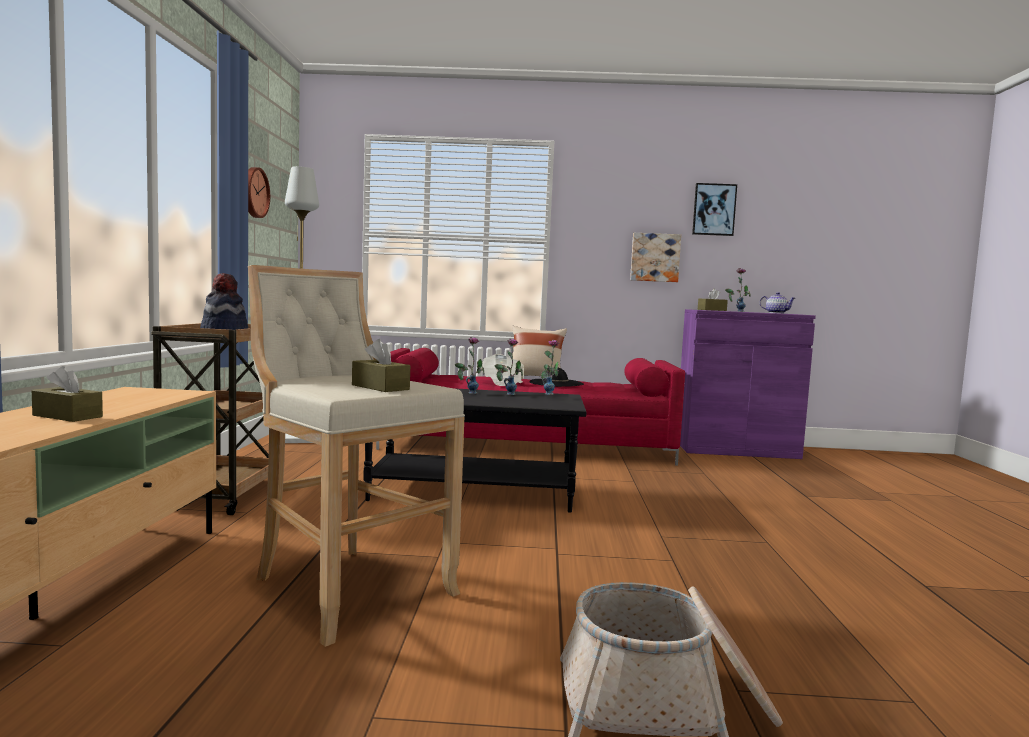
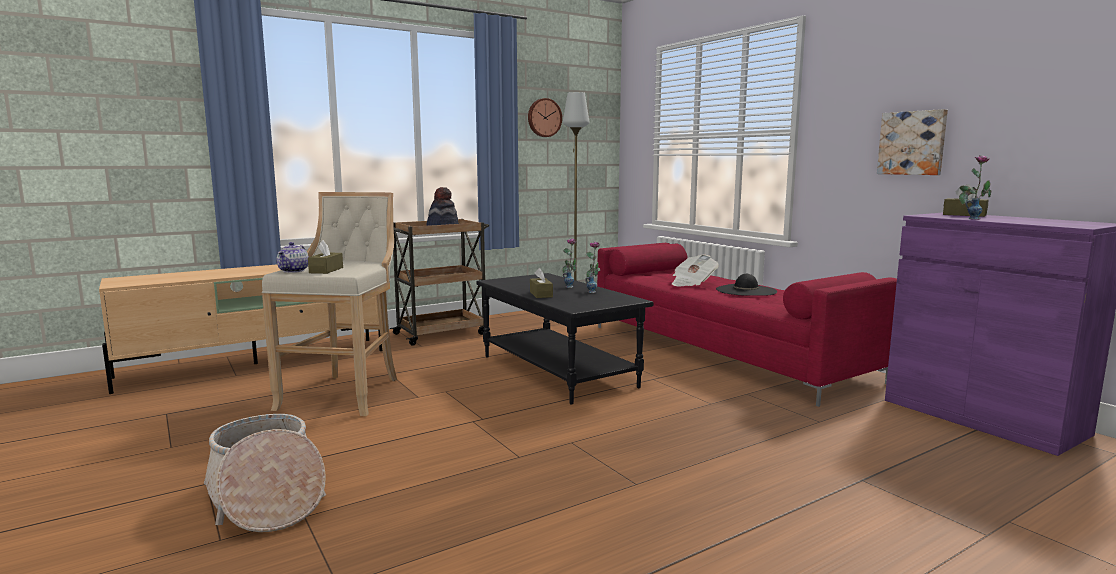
camera: 55 degrees right, 5 degrees up
brown tissue box [32,366,103,422] -> brown tissue box moved to [530,268,553,298]
beige pillow [512,326,567,376] -> none
vase [541,340,559,395] -> none
picture [692,183,737,236] -> none
teapot [760,292,796,314] -> teapot moved to [276,242,309,273]

